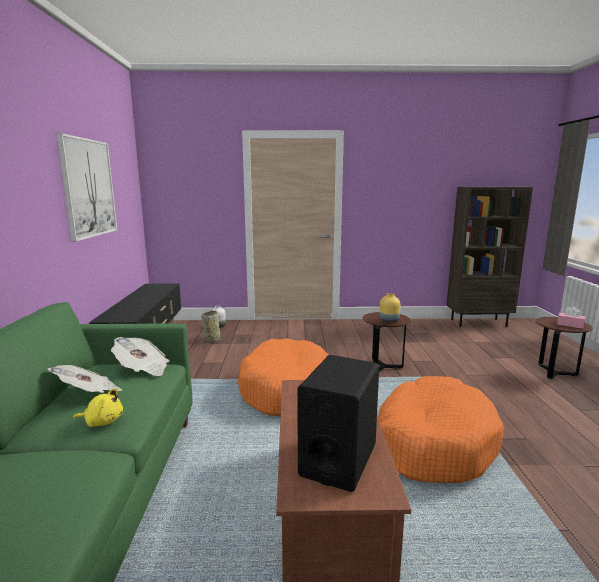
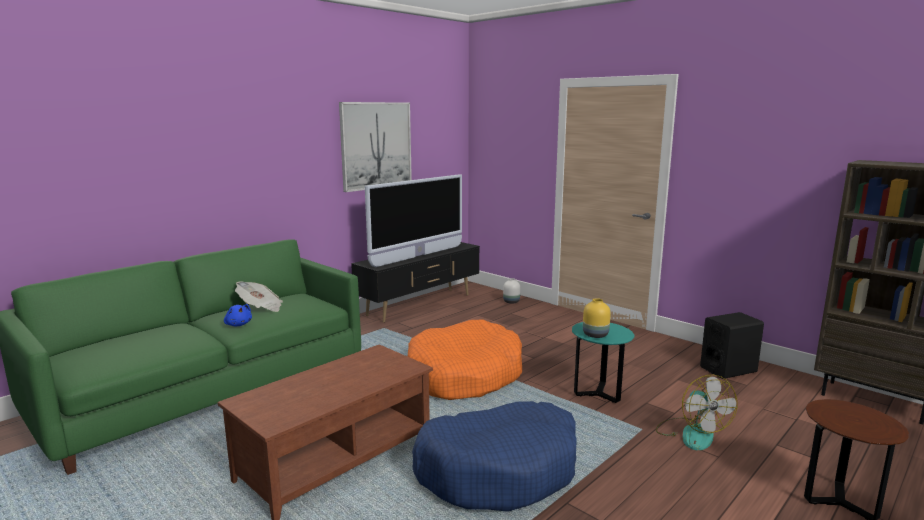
camera: 45 degrees right, 0 degrees up
yellow plush toy [73,388,123,427] -> blue plush toy [224,304,252,326]
newspaper [111,337,169,376] -> none
basket [202,310,222,346] -> none
black speaker [297,355,379,492] -> black speaker moved to [700,312,764,379]
brown side table [363,312,411,371] -> turquoise side table [572,322,634,403]
orange dog bed [378,376,504,483] -> blue dog bed [412,401,577,512]
pink tissue box [557,307,585,329] -> none
none -> television [365,175,462,267]
none -> fan [656,375,738,450]

